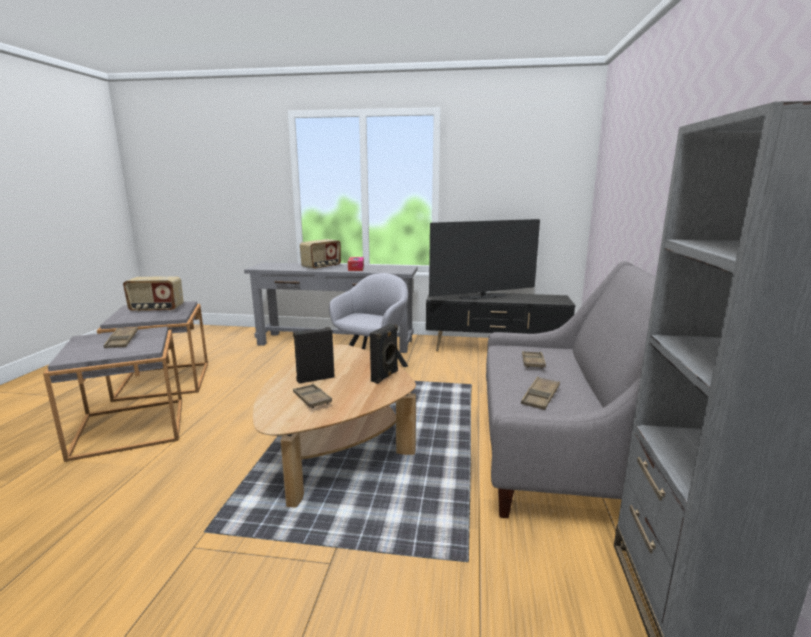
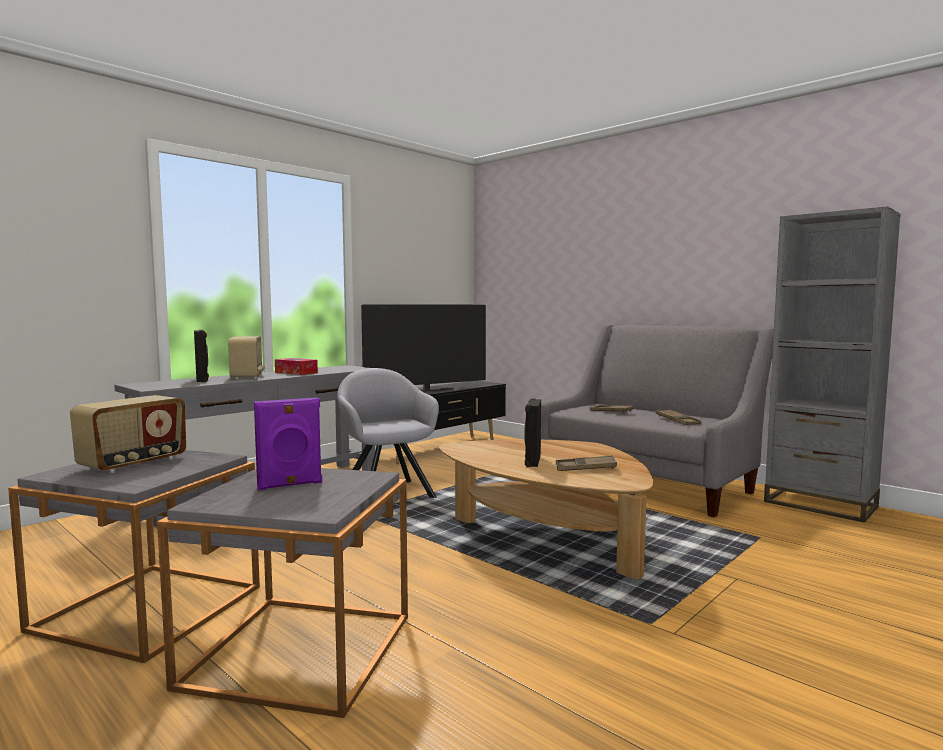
camera: 55 degrees left, 10 degrees down
brown tray [104,327,138,348] -> purple speaker [254,398,322,490]
black speaker [370,324,398,384] -> black speaker moved to [194,330,209,382]
television [429,219,540,300] -> television turned 45 degrees clockwise [361,304,486,392]

